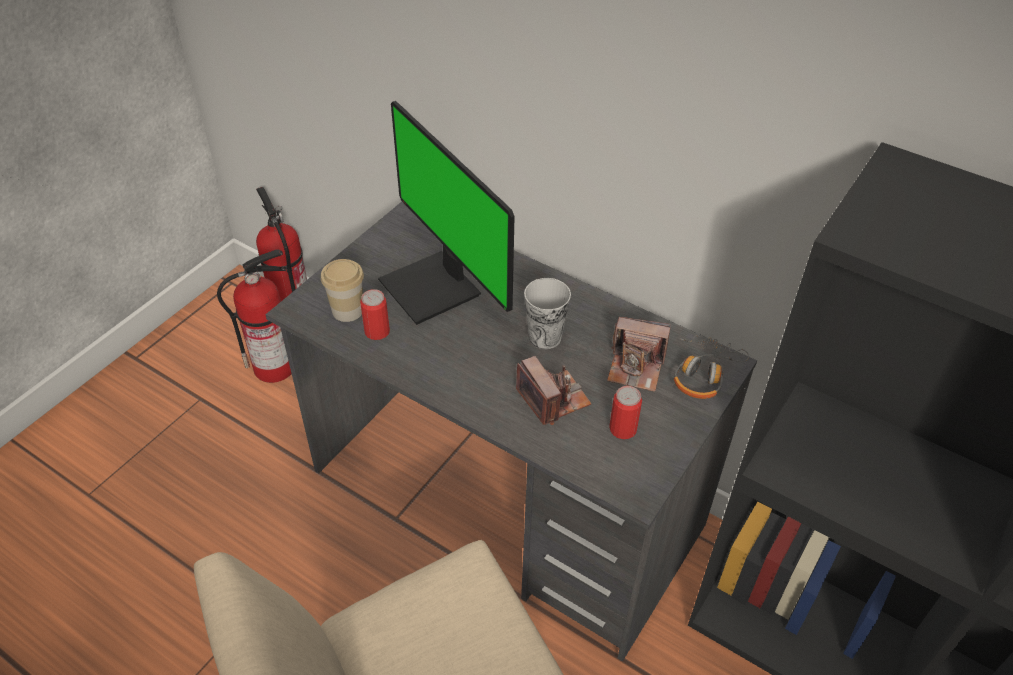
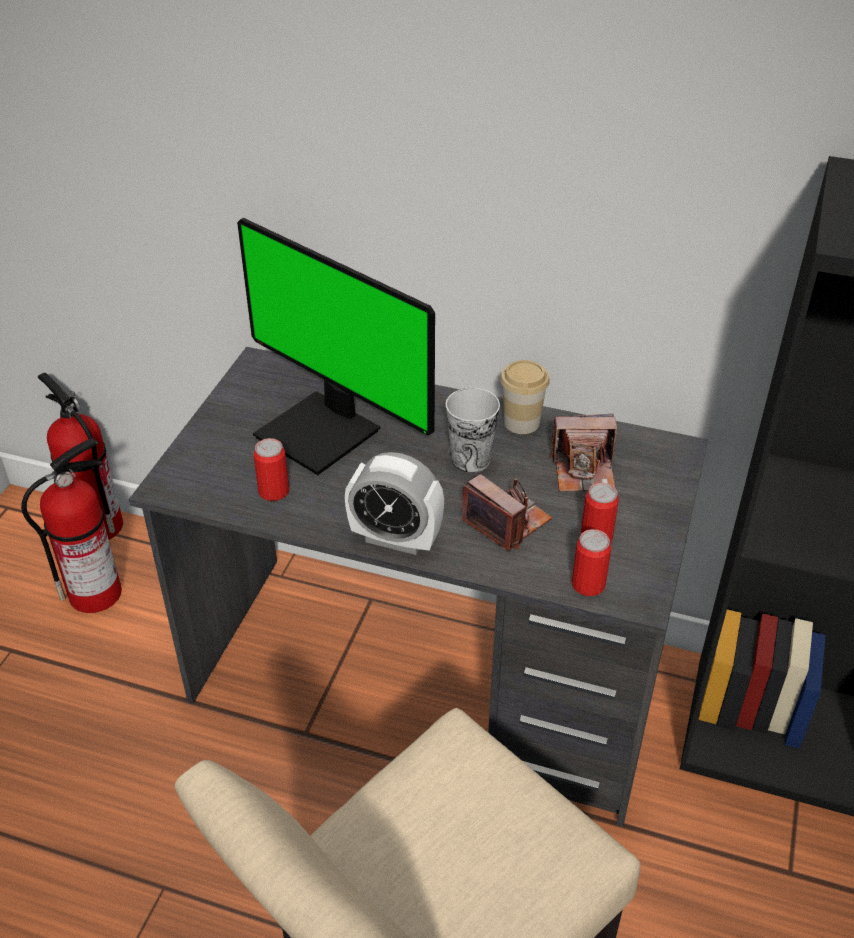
camera: 15 degrees left, 5 degrees down
cup [321,259,364,322] -> cup moved to [500,360,550,434]
headphones [674,335,749,399] -> none
none -> alarm clock [345,452,444,555]
none -> can [572,529,611,596]

